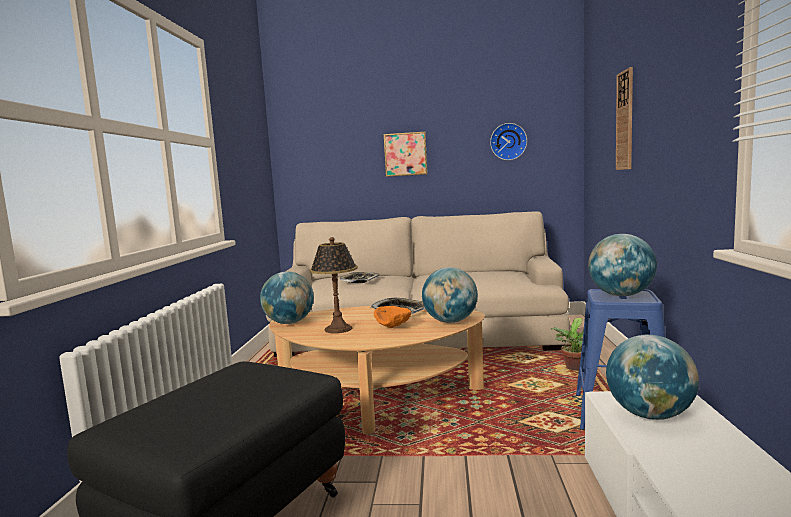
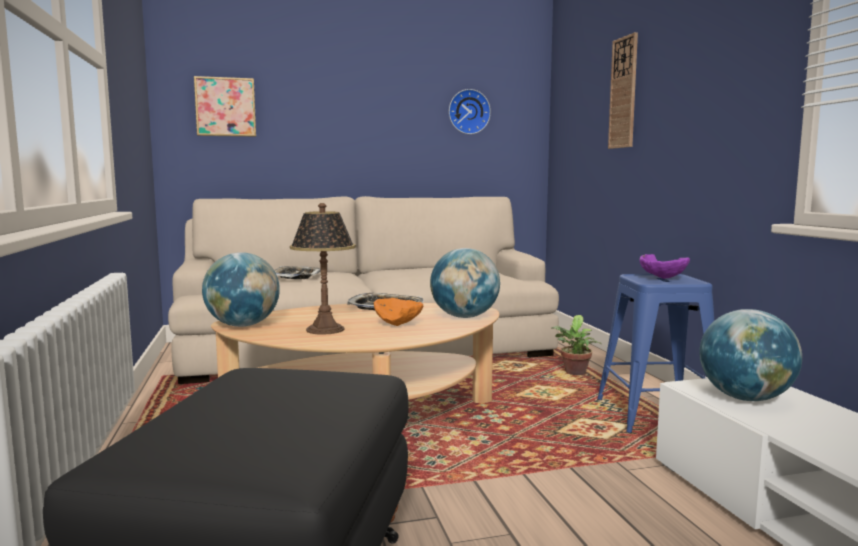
camera: 20 degrees left, 0 degrees up
picture [383,132,427,177] -> picture moved to [194,76,256,137]
globe [588,234,657,296] -> purple bowl [639,254,690,279]

